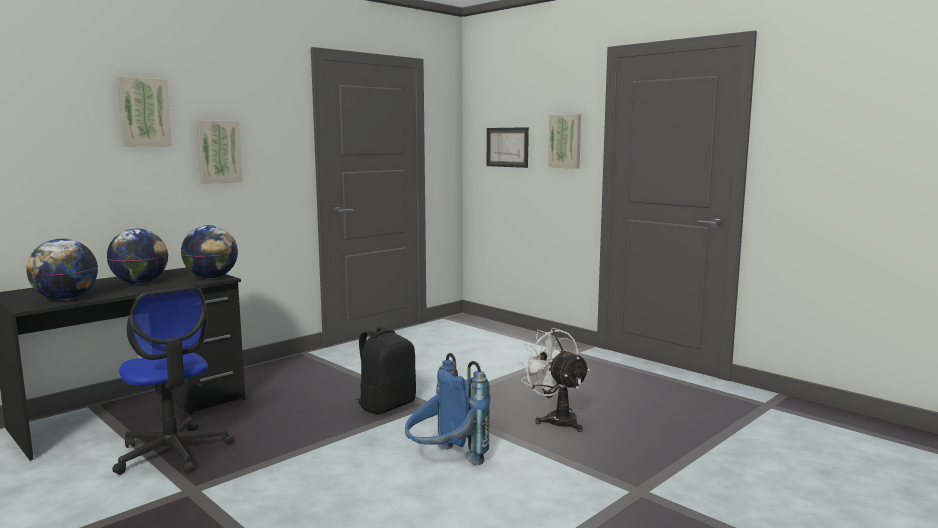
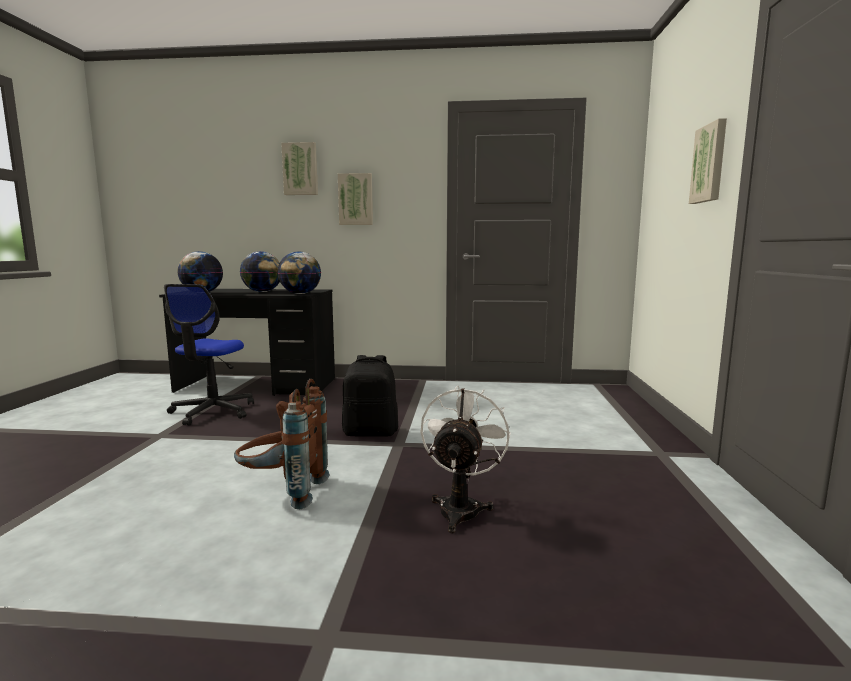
camera: 50 degrees right, 0 degrees up
blue backpack [405,353,490,465] -> brown backpack [234,379,330,509]
picture [487,127,529,168] -> none

